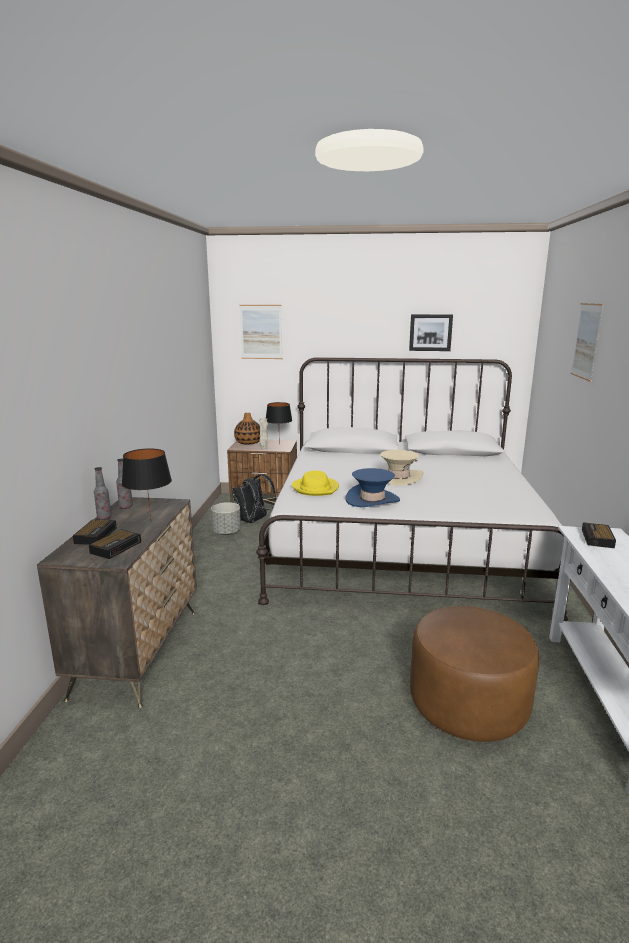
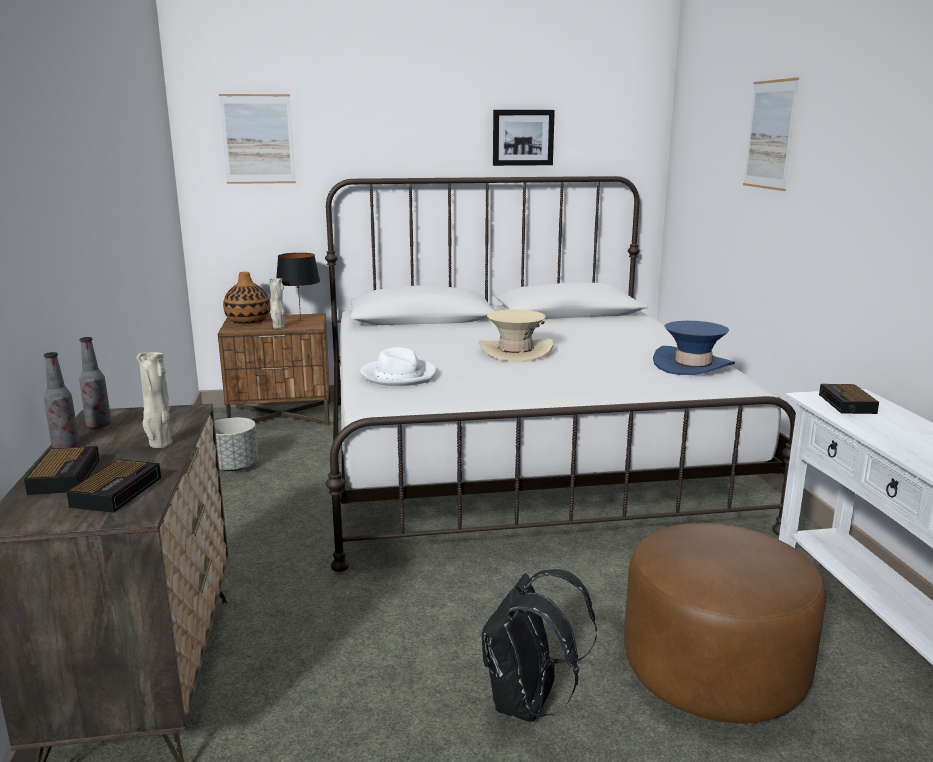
camera: 15 degrees left, 0 degrees up
black table lamp [122,448,172,521] -> beige vase [136,352,172,448]
black backpack [232,474,276,523] -> black backpack moved to [482,569,597,722]
yellow hat [292,471,339,496] -> white hat [360,347,437,387]
blue hat [346,468,400,507] -> blue hat moved to [653,321,735,375]

